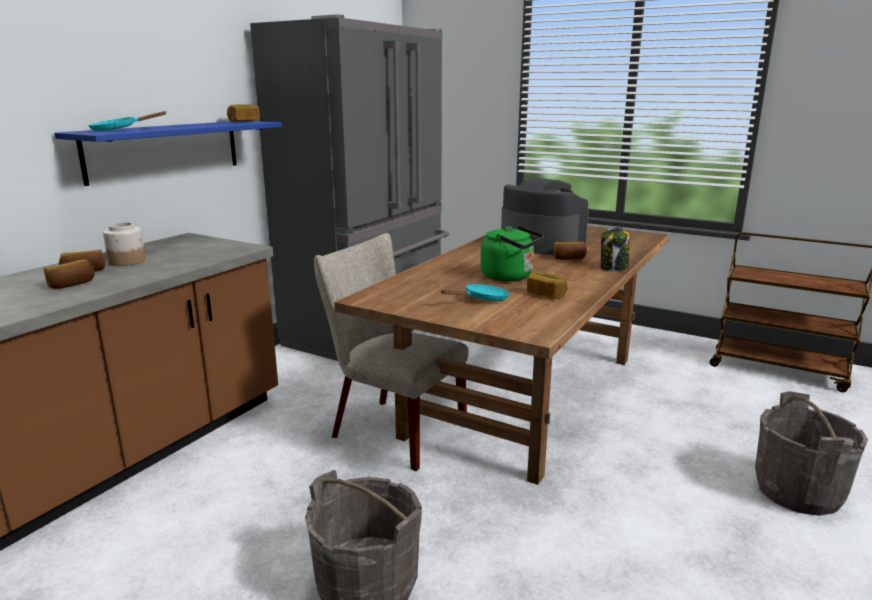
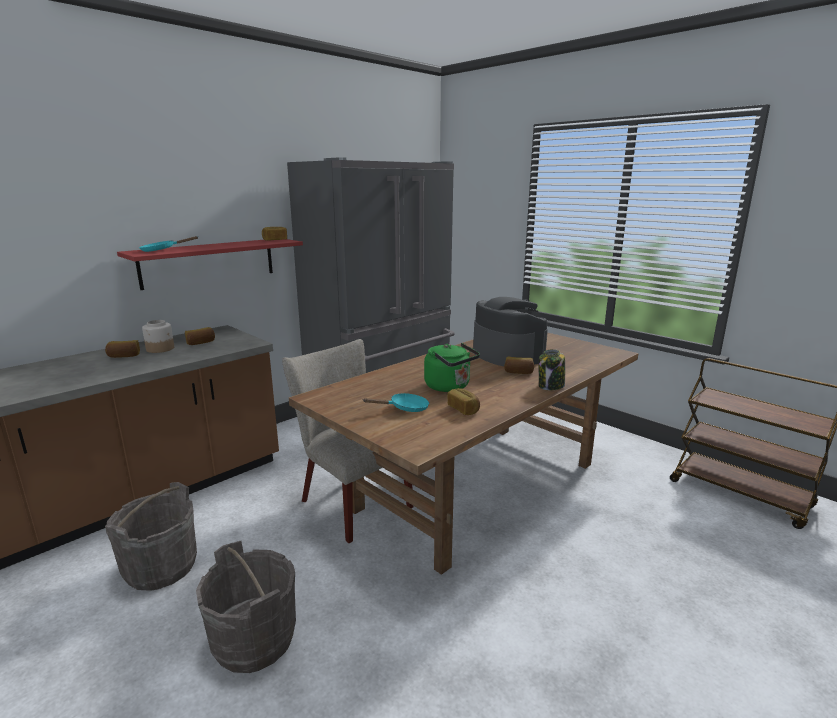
camera: 15 degrees right, 0 degrees up
bread [44,259,95,289] -> bread moved to [185,327,215,345]
blue shelf [54,121,282,186] -> red shelf [117,239,303,290]
grey bucket [755,391,868,516] -> grey bucket moved to [105,482,197,591]

